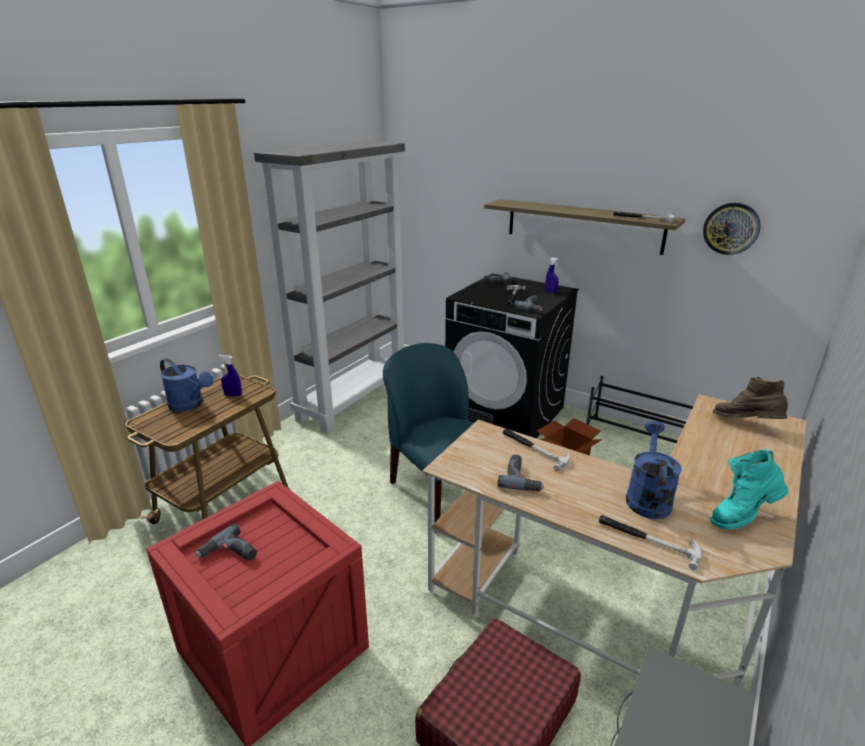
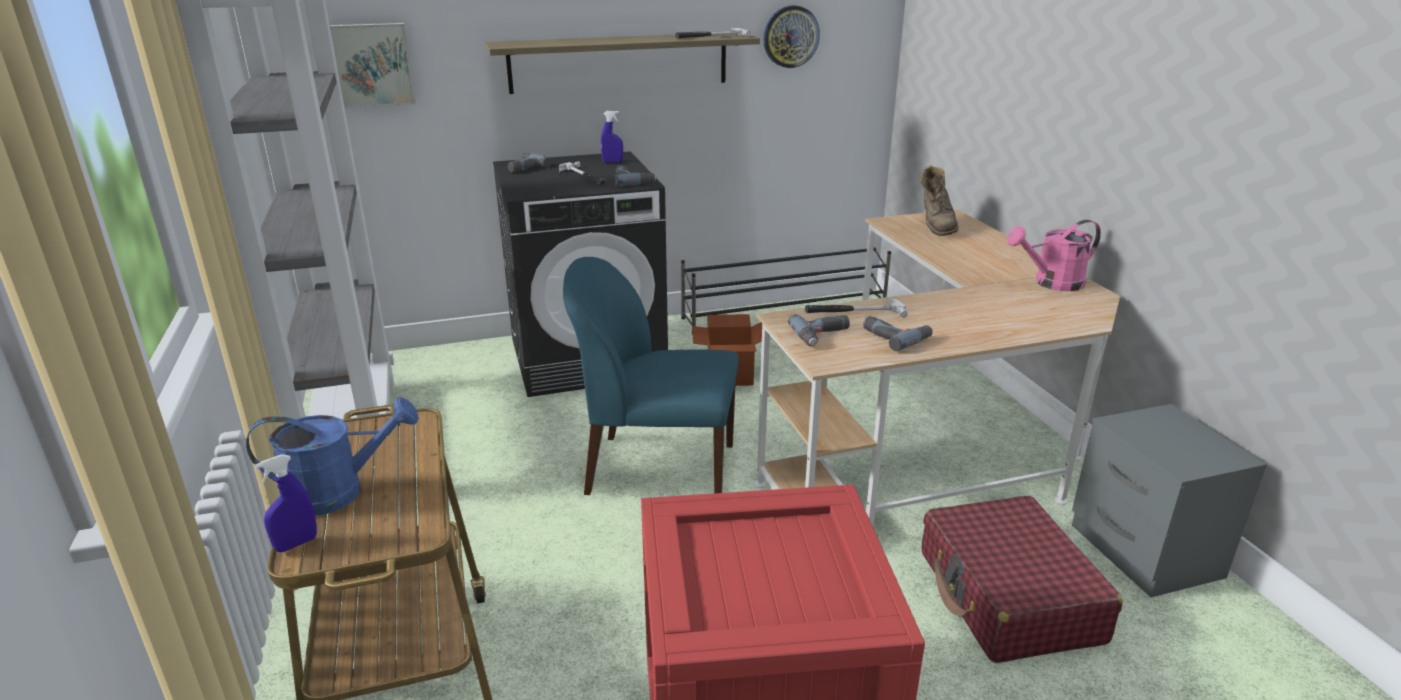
camera: 50 degrees left, 0 degrees up
power drill [196,524,257,561] -> power drill moved to [788,314,850,346]
blue spray bottle [219,355,242,397] -> blue spray bottle moved to [255,454,317,552]
hammer [599,515,702,570] -> none
blue watering can [626,421,682,519] -> none
turquoise boot [710,449,788,529] -> pink watering can [1007,220,1101,291]
brown boot [713,377,788,419] -> brown boot turned 90 degrees counterclockwise [920,165,959,236]
none -> picture [330,23,415,108]

